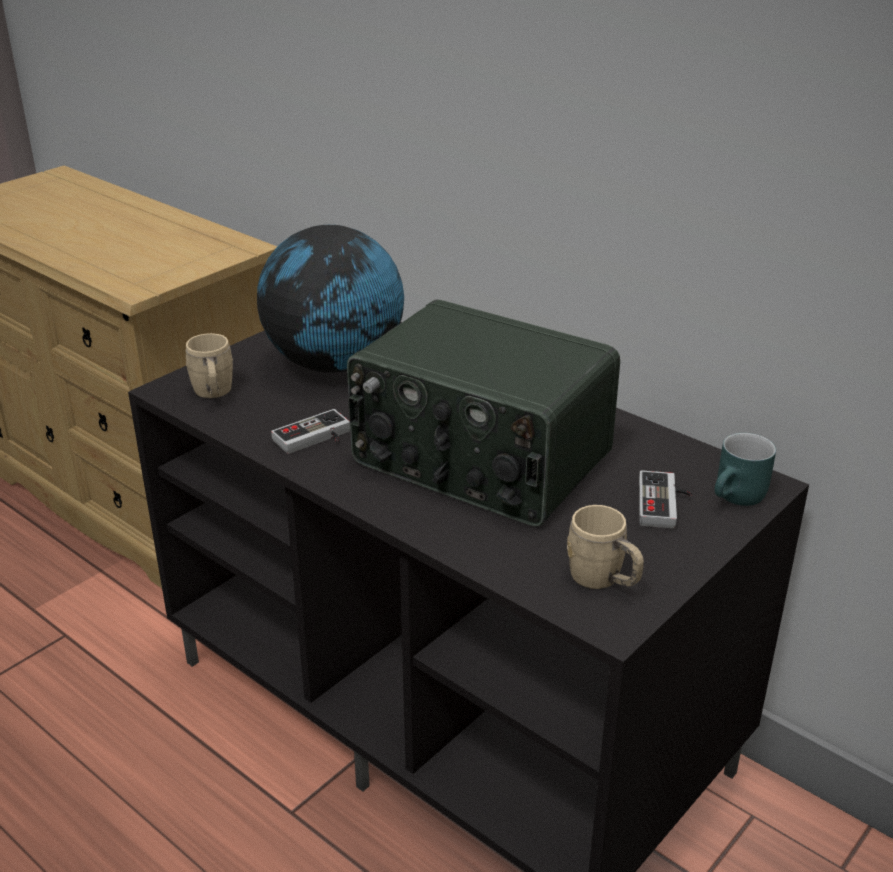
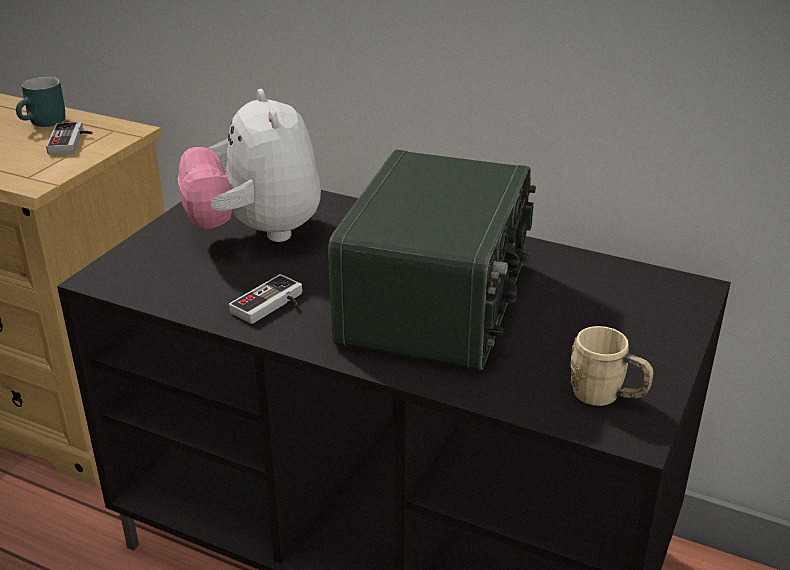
camera: 15 degrees left, 0 degrees up
beige mug [186,333,233,398] -> none
globe [257,225,404,373] -> plush toy [178,89,321,242]
radio [347,299,620,527] -> radio turned 90 degrees counterclockwise [328,150,536,371]
game controller [639,470,692,529] -> game controller moved to [46,122,92,155]
turquoise mug [715,433,776,506] -> turquoise mug moved to [16,77,65,127]

